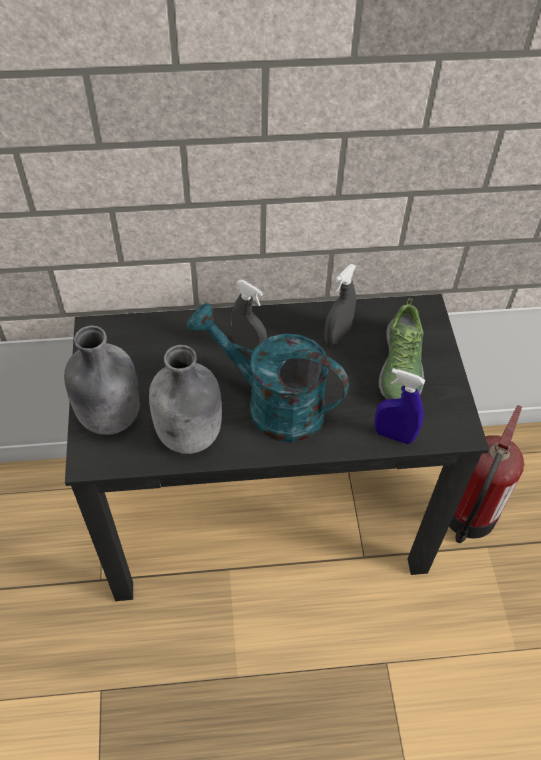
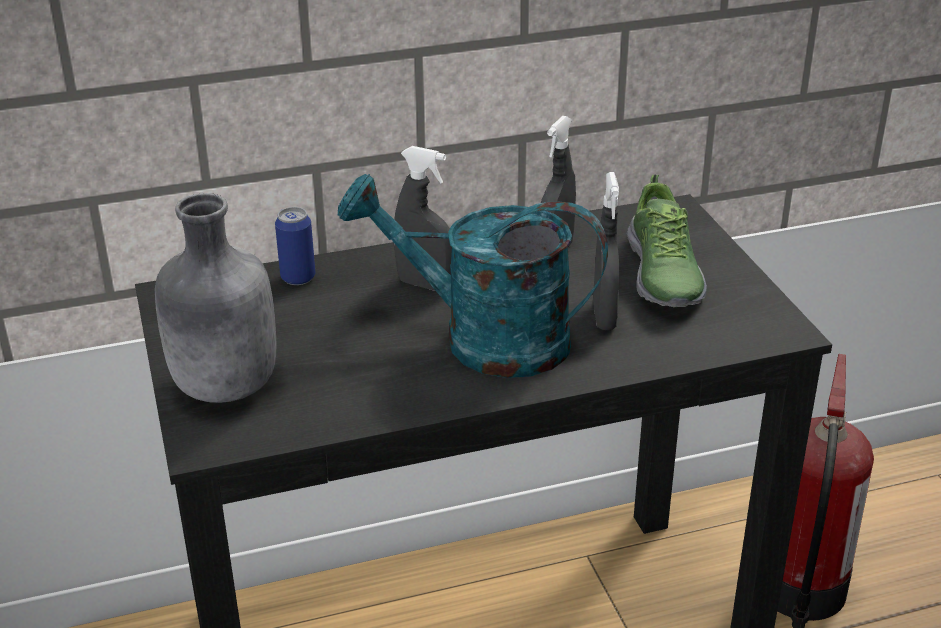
camera: 10 degrees left, 20 degrees down
grey bottle [149,345,222,454] -> none
blue spray bottle [375,368,425,444] -> none
none -> can [275,207,315,285]
none -> grey spray bottle [593,172,619,330]

